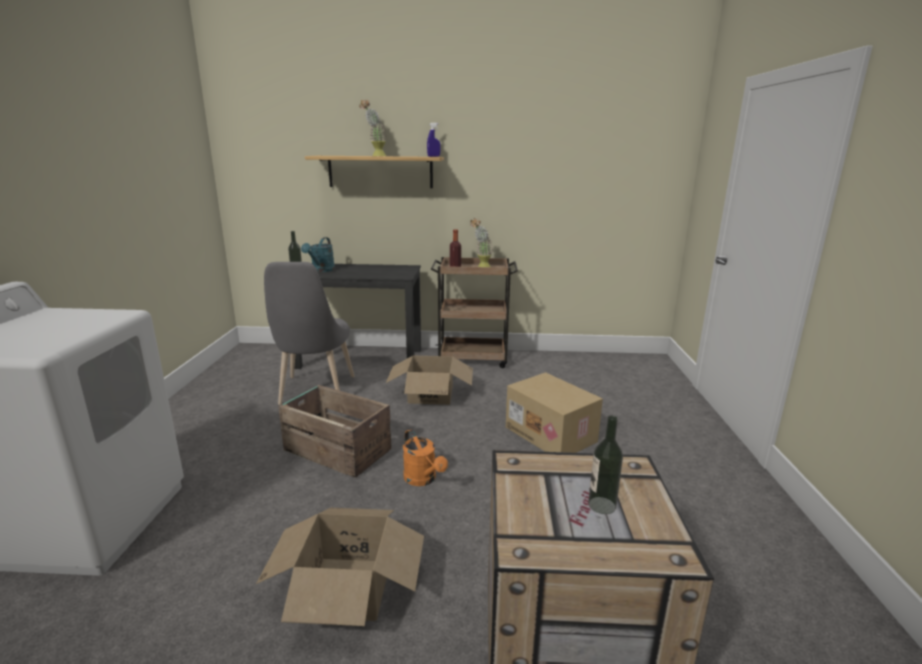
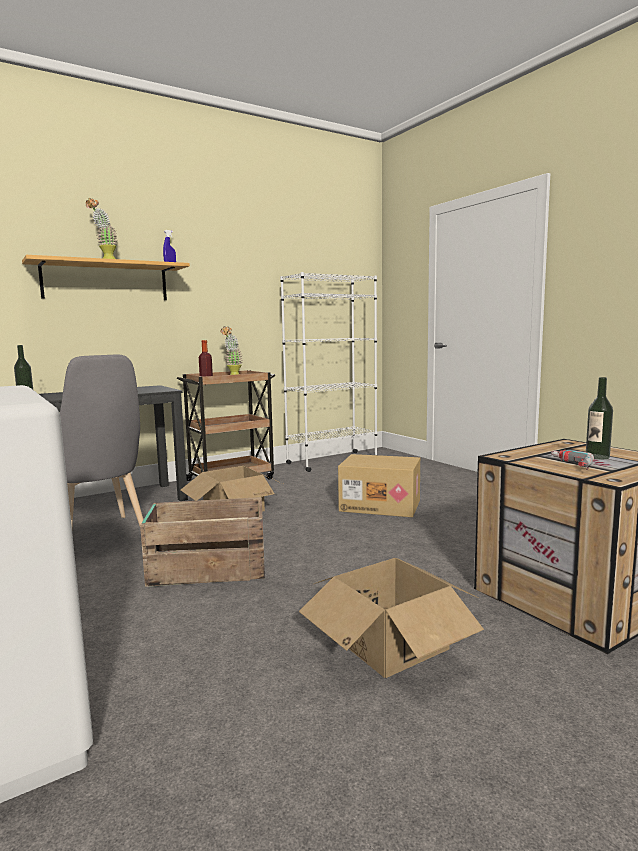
camera: 35 degrees left, 10 degrees down
turquoise watering can [301,237,335,272] -> none
orange watering can [403,429,448,486] -> none
none -> white bookcase [280,272,377,472]
none -> power drill [551,450,594,470]

